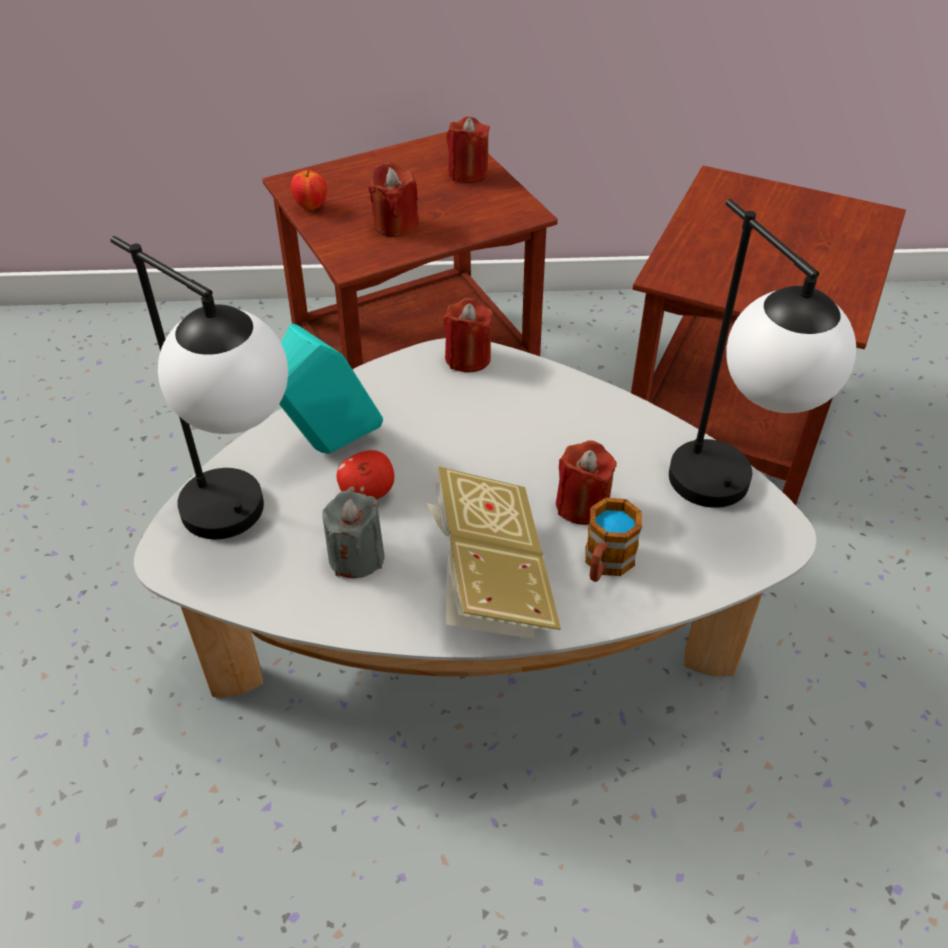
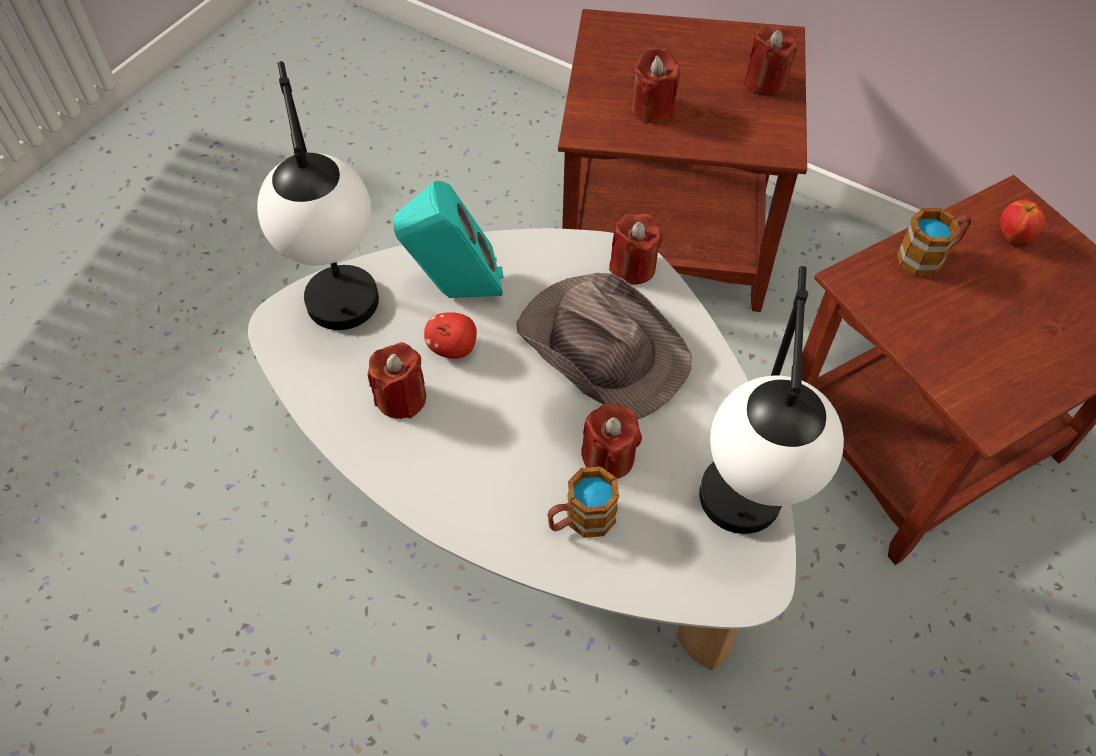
camera: 35 degrees right, 10 degrees up
apple [291,170,327,211] -> apple moved to [1000,200,1045,243]
grey candle [322,490,384,578] -> red candle [368,342,426,419]
book [427,466,561,640] -> none
none -> brown hat [516,273,691,420]
none -> mug [897,208,972,276]

